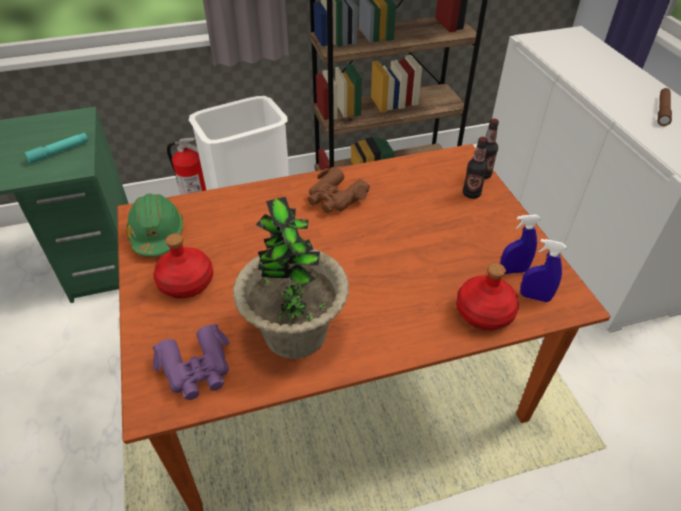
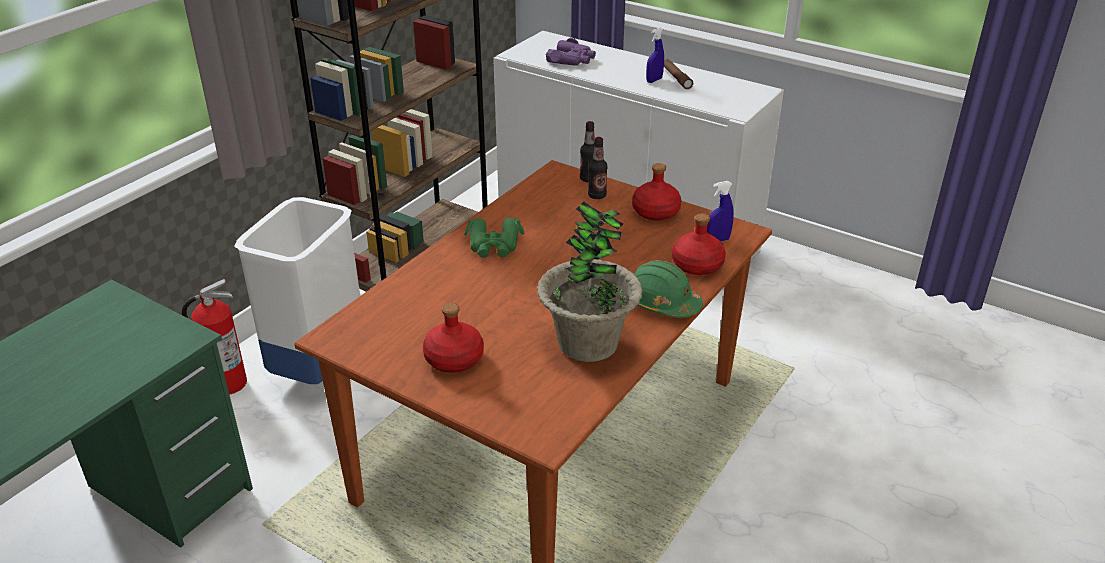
camera: 40 degrees left, 10 degrees down
turquoise flashlight [24,133,88,164] -> none
green hard hat [126,194,183,256] -> green hard hat moved to [634,260,703,318]
purple binoculars [153,324,229,400] -> purple binoculars moved to [546,38,596,66]
brown binoculars [307,167,370,213] -> green binoculars [464,218,525,258]
blue spray bottle [500,214,541,274] -> blue spray bottle moved to [646,27,664,83]
none -> red bottle [632,163,682,221]

